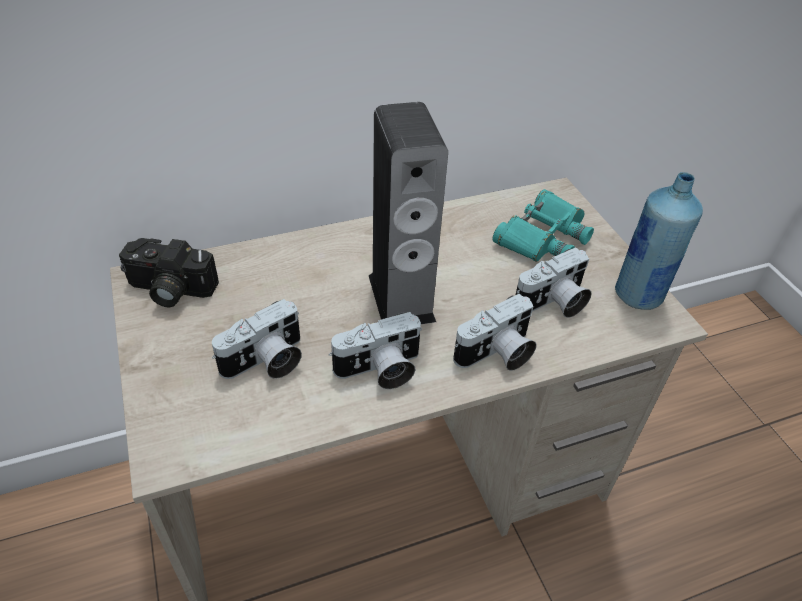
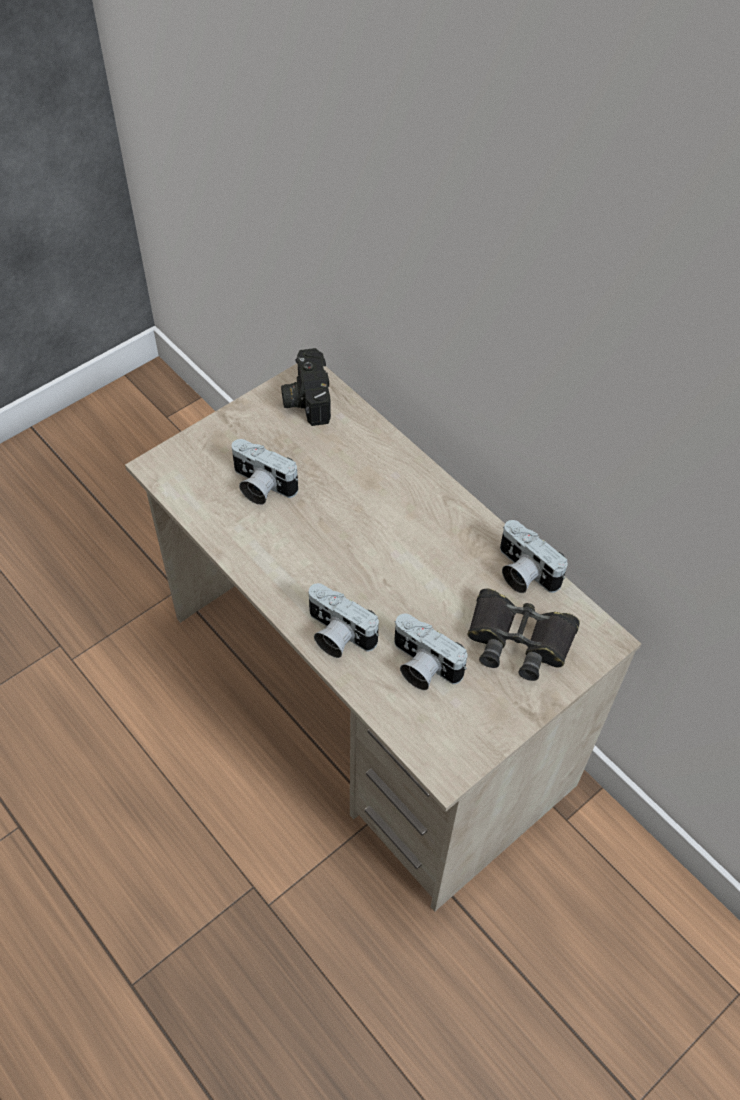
camera: 70 degrees right, 10 degrees up
camera [329,312,422,389] -> camera moved to [500,520,568,593]
speaker [369,102,448,324] -> none
turquoise binoculars [493,189,594,262] -> black binoculars [468,589,580,681]
blue bottle [615,172,703,310] -> none

